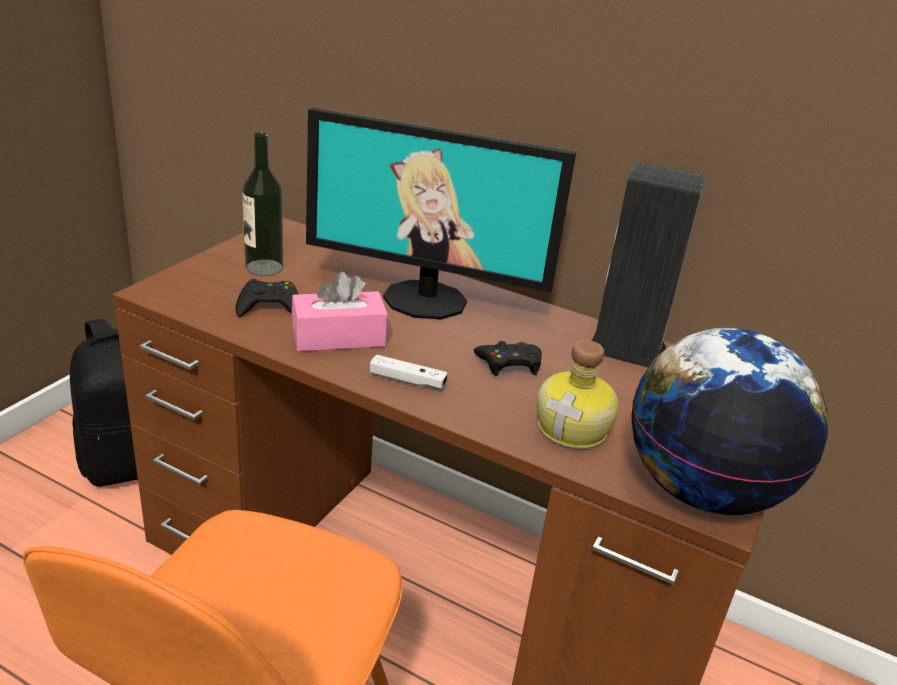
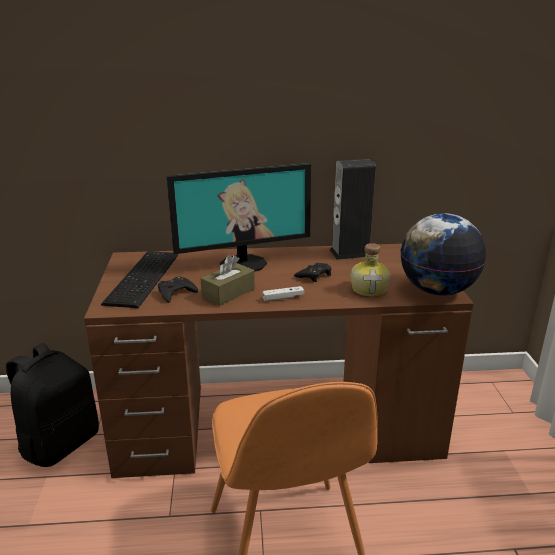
camera: 30 degrees left, 5 degrees down
bottle [242,132,283,276] -> keyboard [101,251,178,308]
pink tissue box [292,271,388,352] -> brown tissue box [201,255,255,306]

